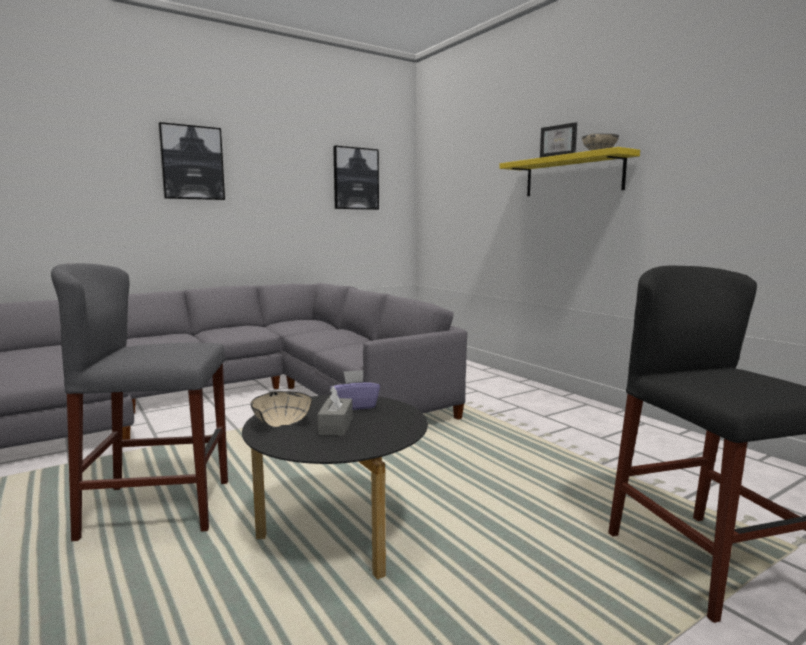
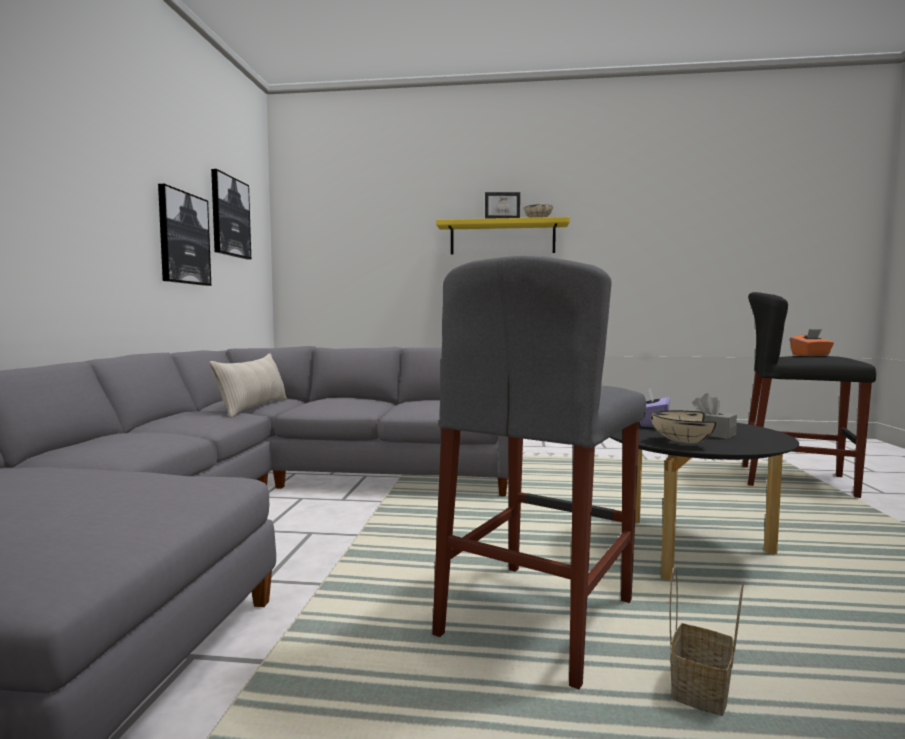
camera: 50 degrees left, 5 degrees down
picture [158,122,225,200] -> picture moved to [158,184,211,286]
none -> beige pillow [210,353,287,418]
none -> basket [670,567,744,716]
none -> orange tissue box [790,329,834,356]

